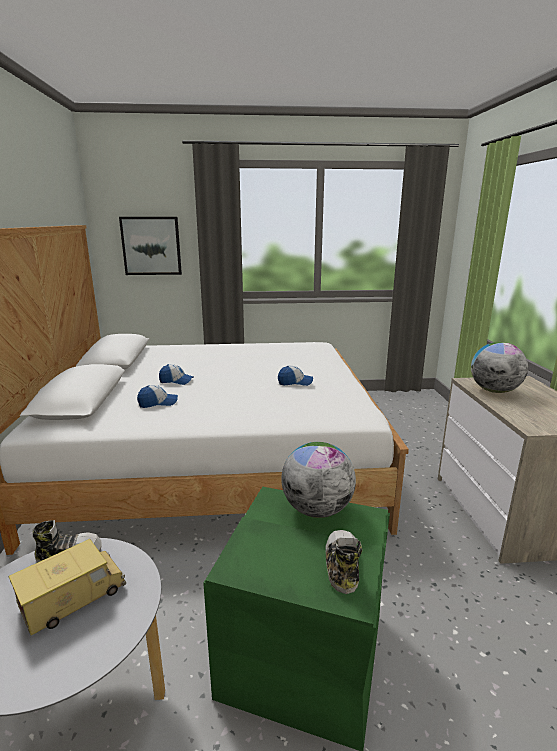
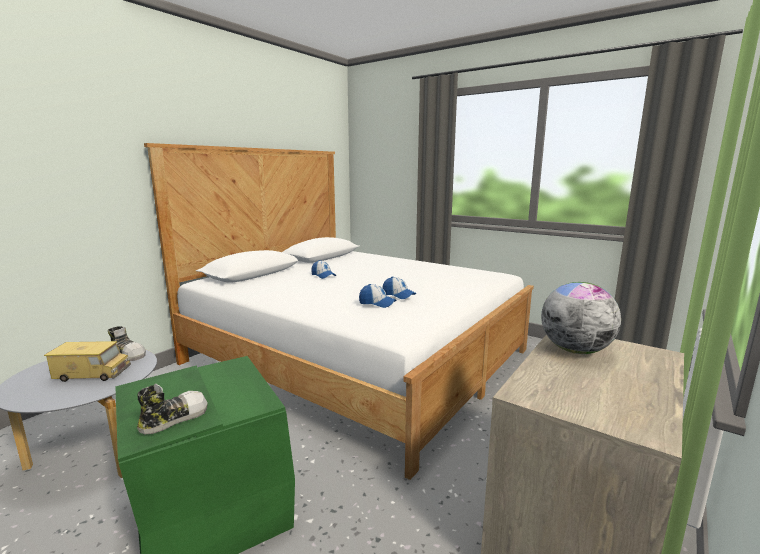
camera: 40 degrees right, 5 degrees down
picture [119,217,182,275] -> none
cap [137,385,178,408] -> cap moved to [359,284,396,308]
globe [281,442,356,518] -> none

